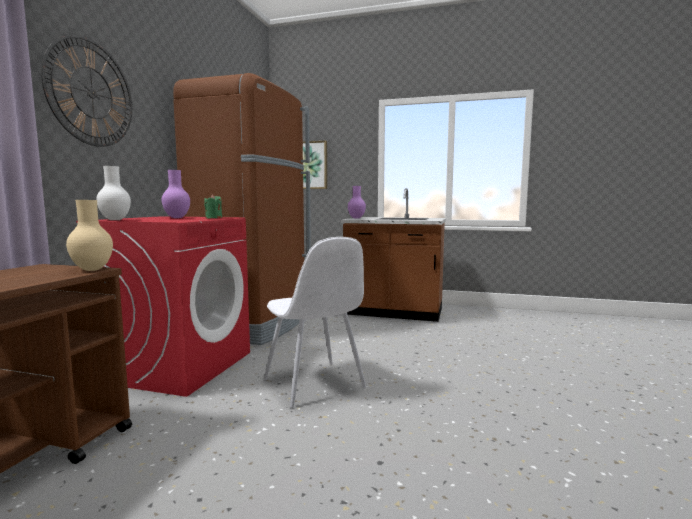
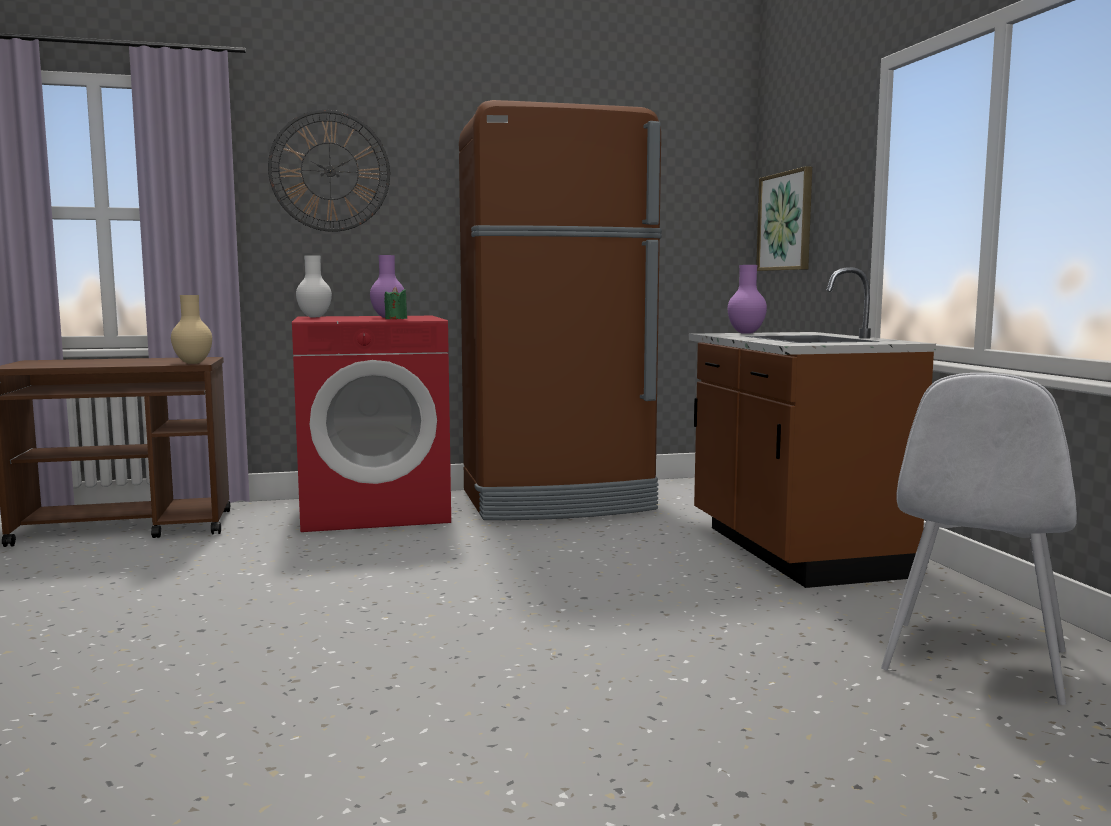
camera: 60 degrees right, 0 degrees up
white chair [264,237,366,408] -> white chair moved to [881,373,1077,705]

